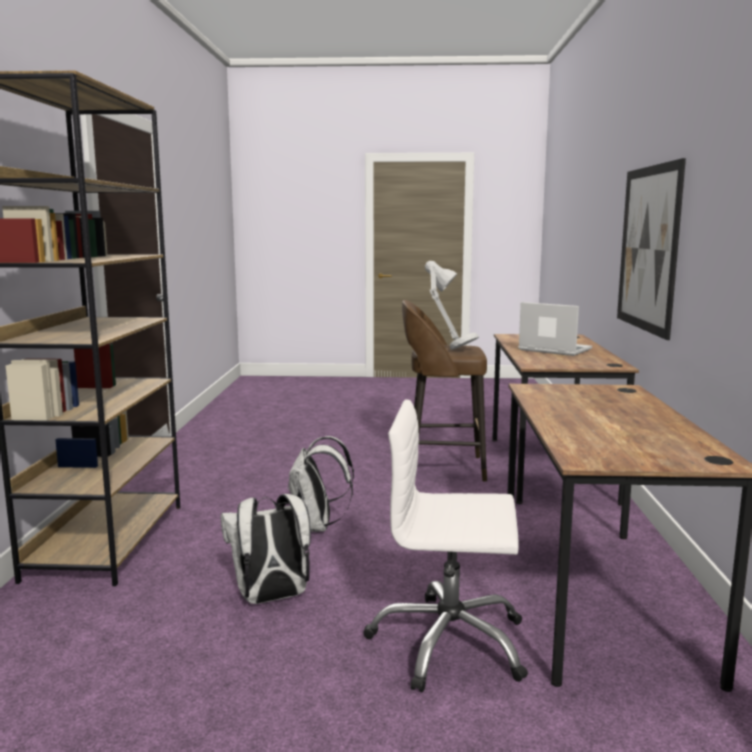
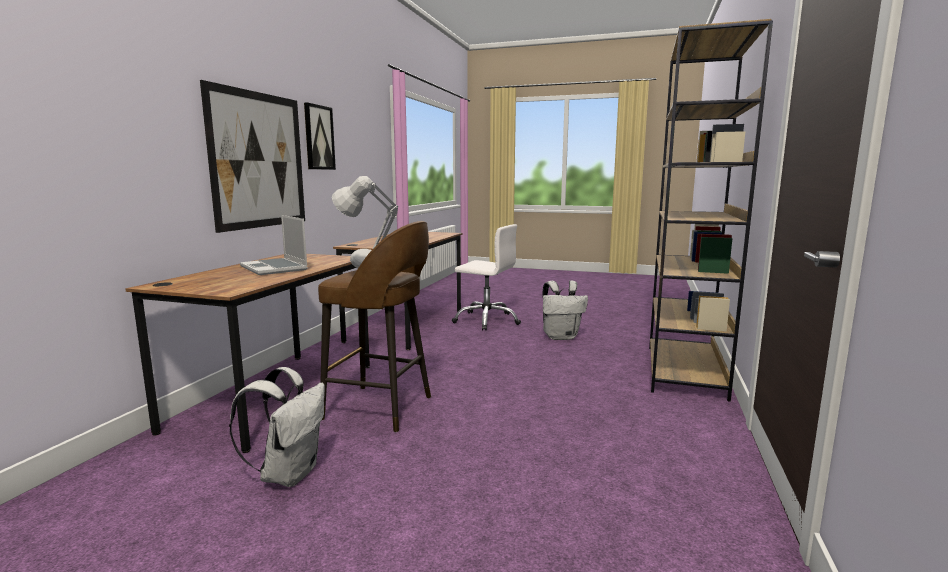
camera: 165 degrees left, 0 degrees up
white backpack [287,436,354,532] -> white backpack moved to [229,367,325,487]
none -> picture [304,102,336,170]

